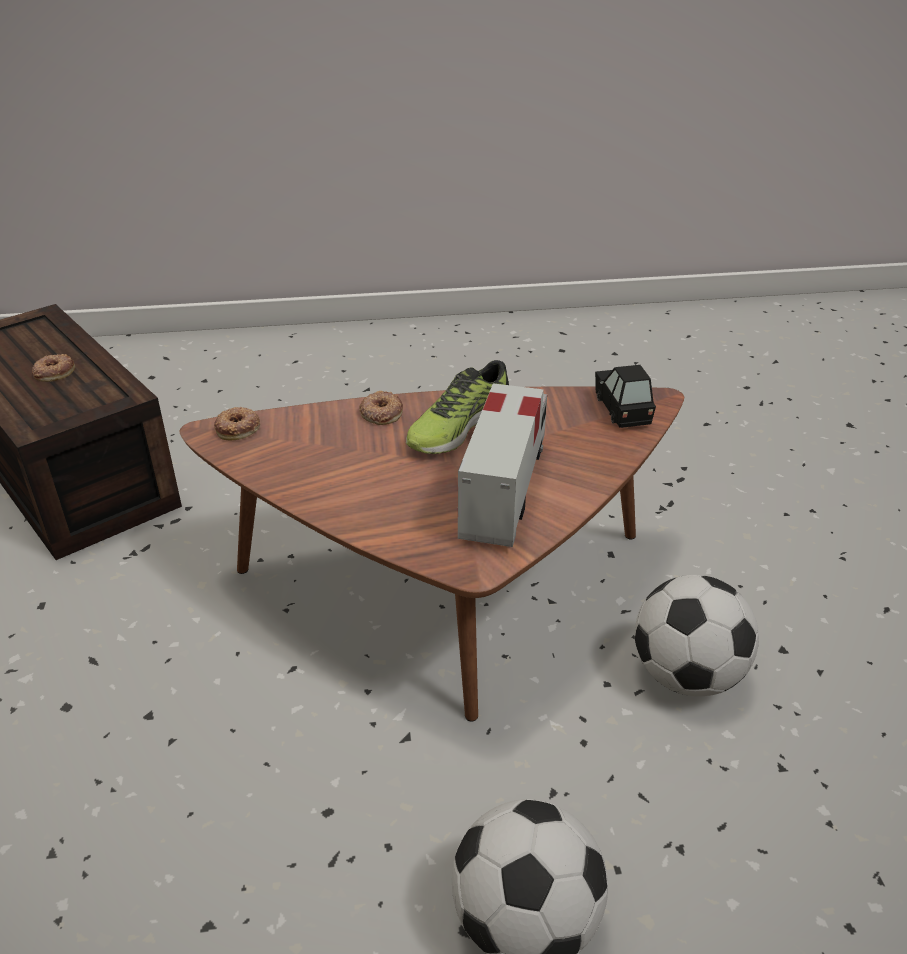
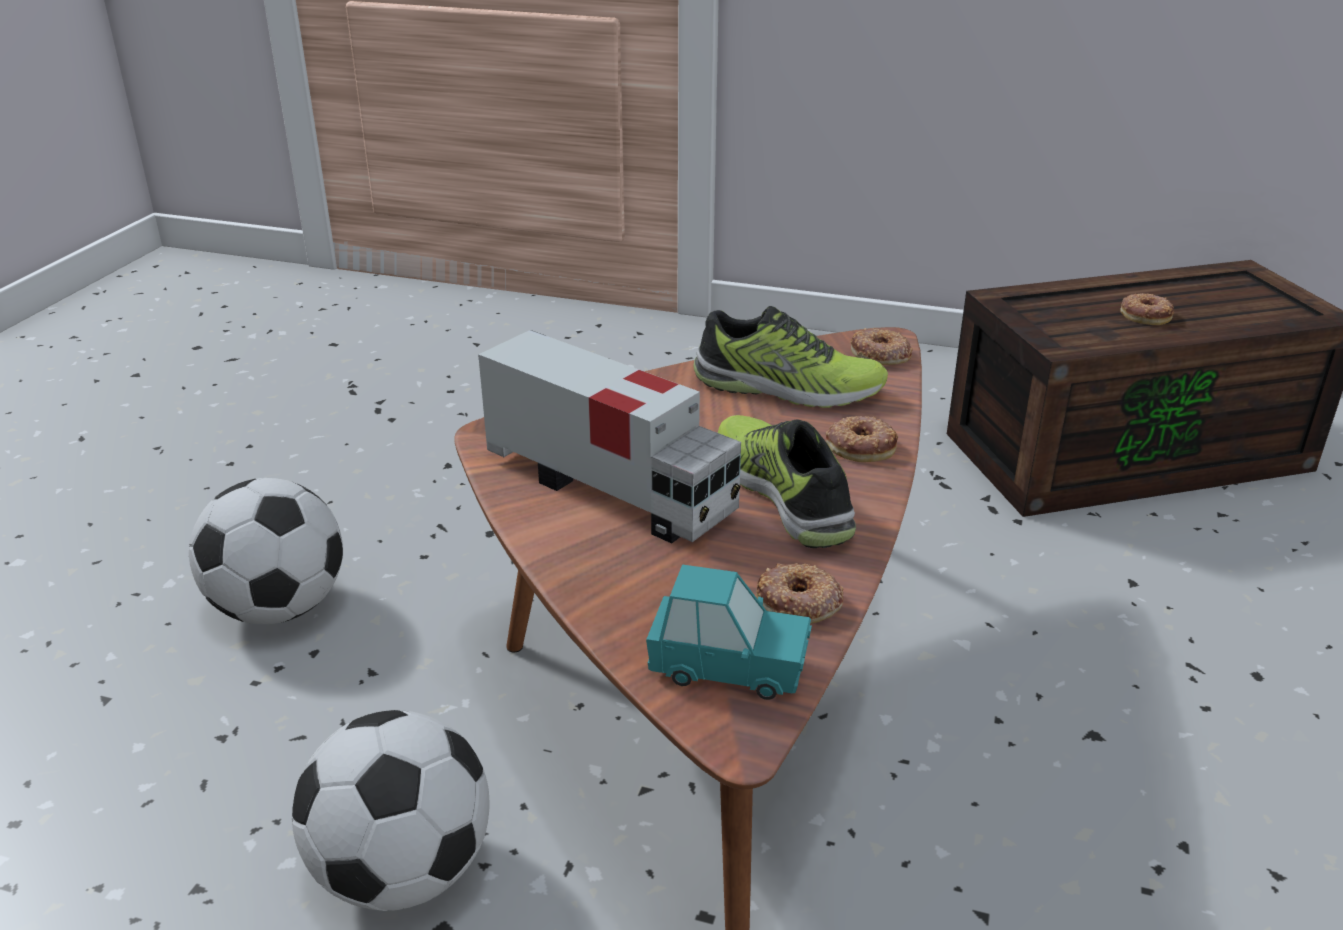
camera: 115 degrees right, 5 degrees down
black toy car [595,365,656,428] -> turquoise toy car [646,564,812,700]
none -> shoe [693,306,888,408]
none -> donut [756,563,843,624]

